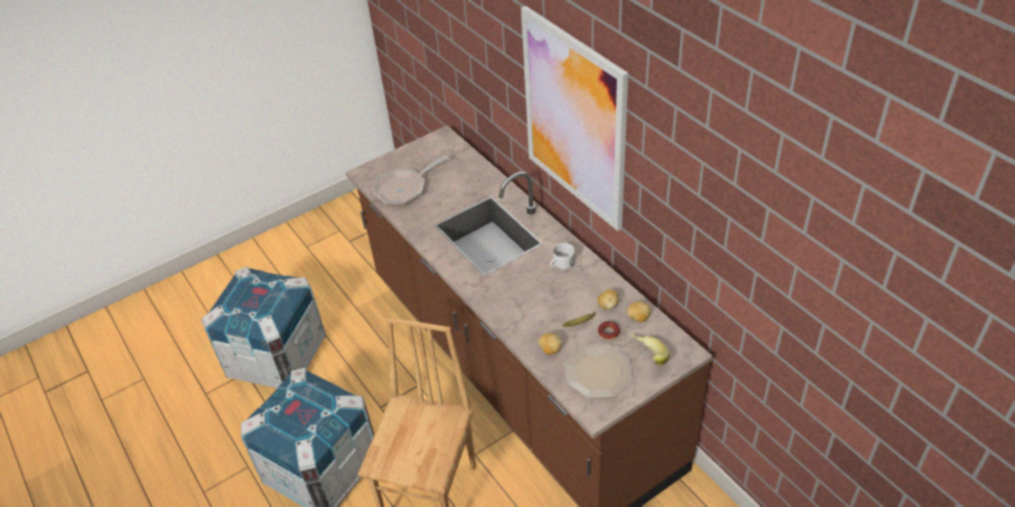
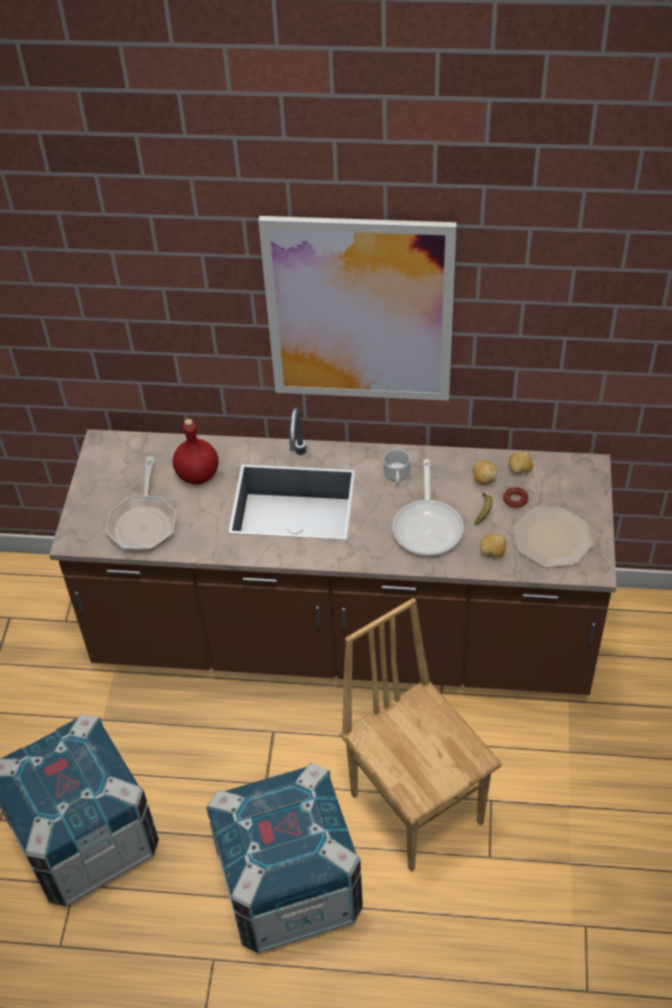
camera: 50 degrees left, 5 degrees up
banana [631,334,670,365] -> none
none -> red bottle [173,419,219,485]
none -> frying pan [392,459,464,556]

